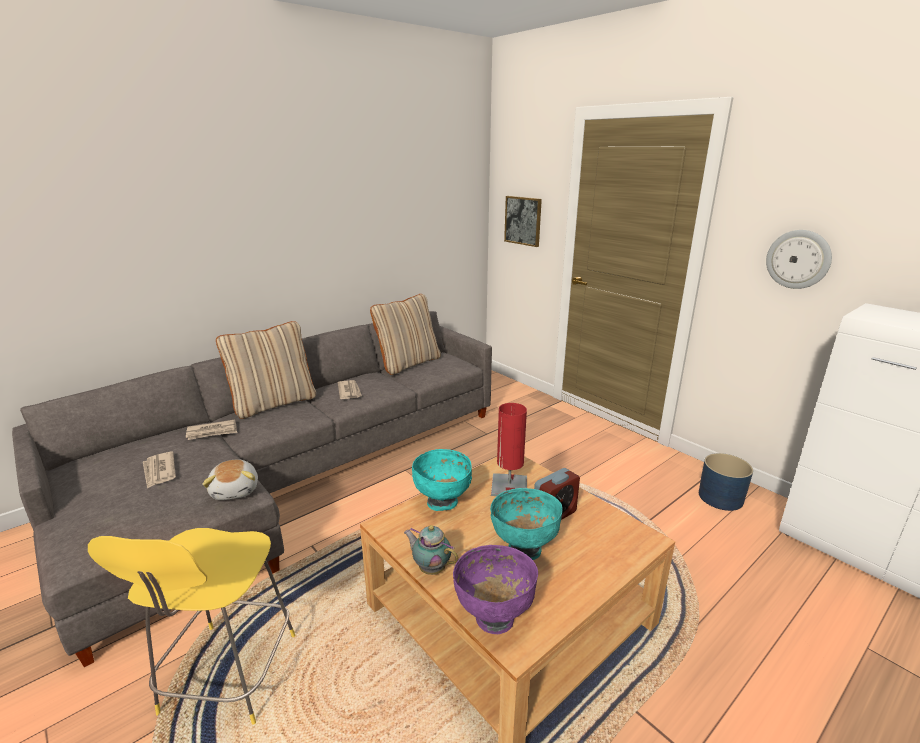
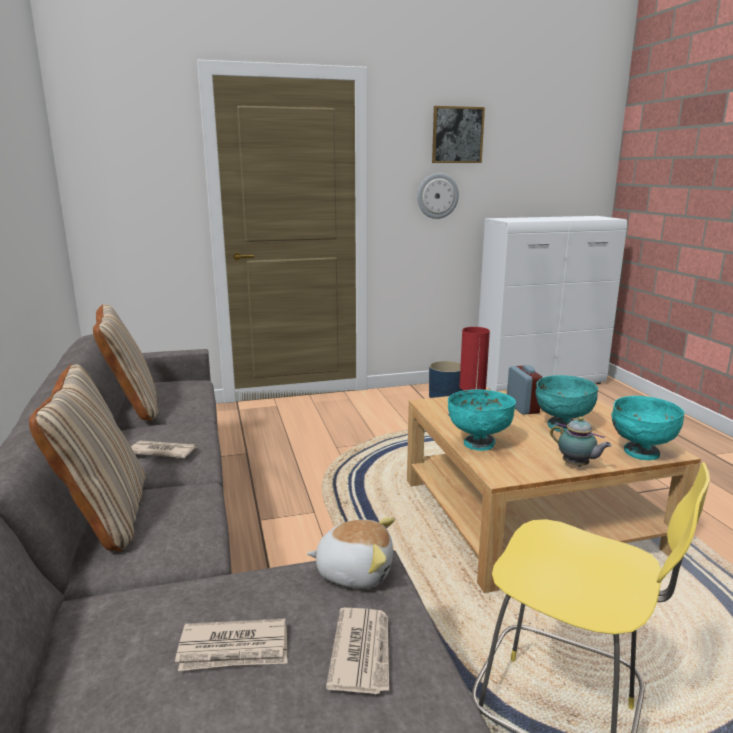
camera: 65 degrees left, 5 degrees down
newspaper [186,419,237,440] -> newspaper moved to [326,608,389,694]
teapot [404,525,458,575] -> teapot turned 105 degrees counterclockwise [550,417,612,467]
purple bowl [453,545,538,634] -> turquoise bowl [612,396,685,460]
picture [504,196,542,247] -> picture moved to [432,106,485,163]

